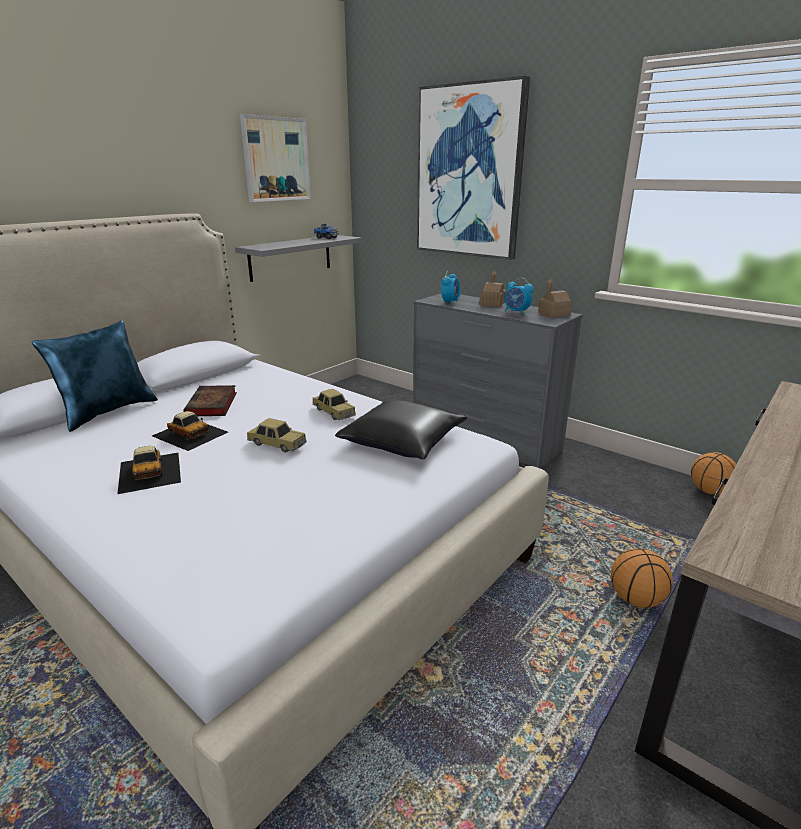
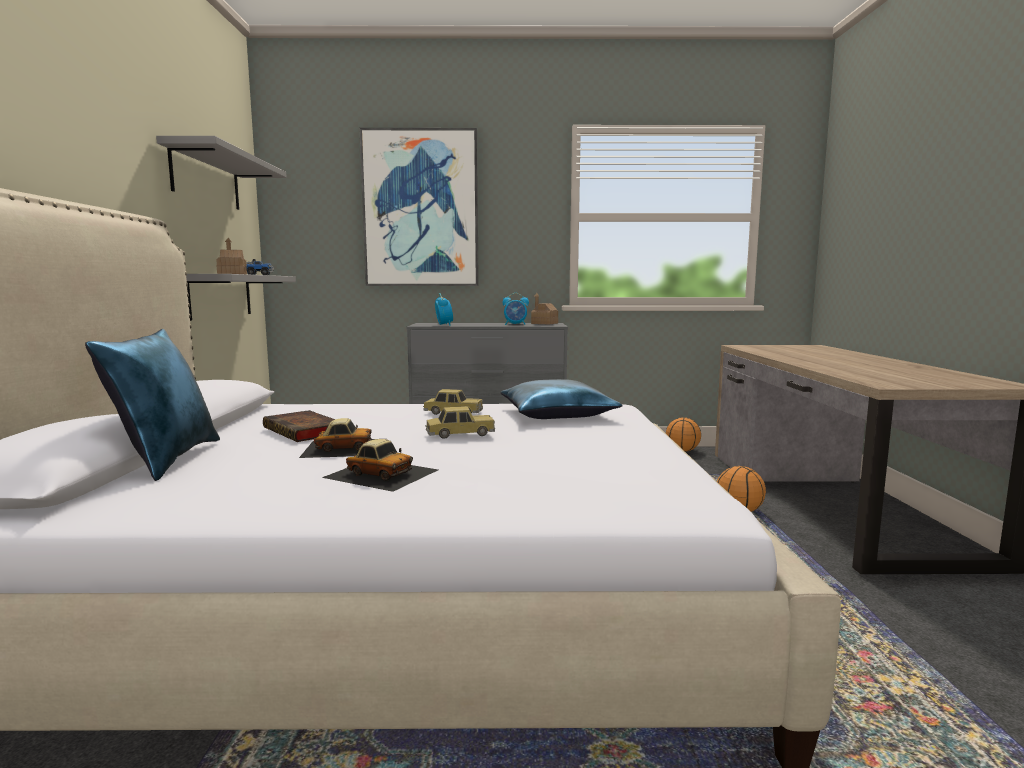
camera: 40 degrees left, 15 degrees down
picture [240,114,311,202] -> grey shelf [156,136,287,210]
black pillow [335,400,467,459] -> blue pillow [501,379,622,419]
toy house [479,271,506,307] -> toy house moved to [216,238,247,274]

